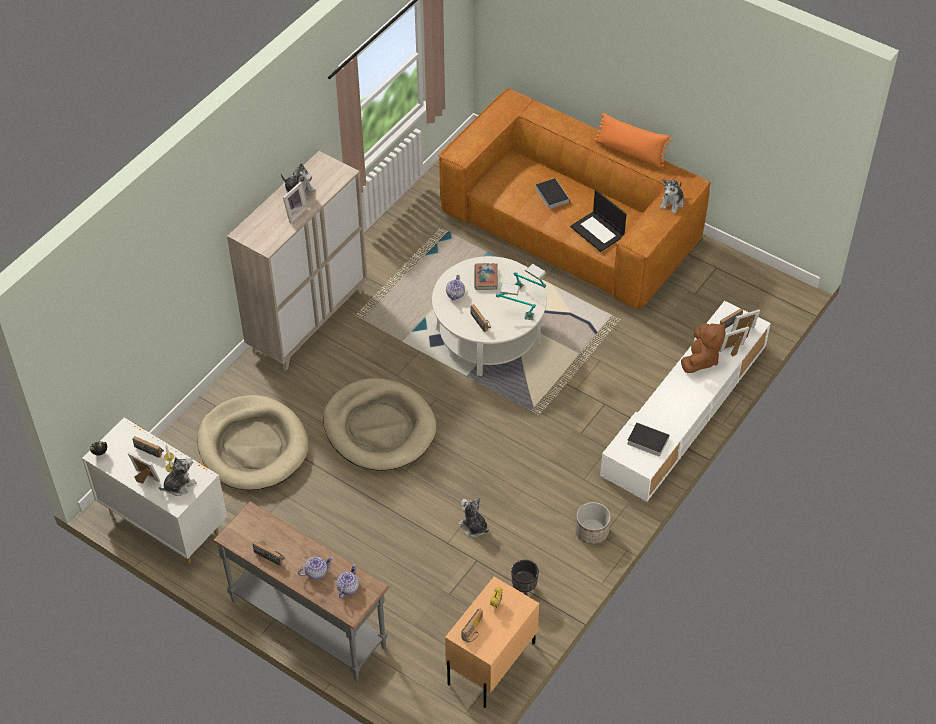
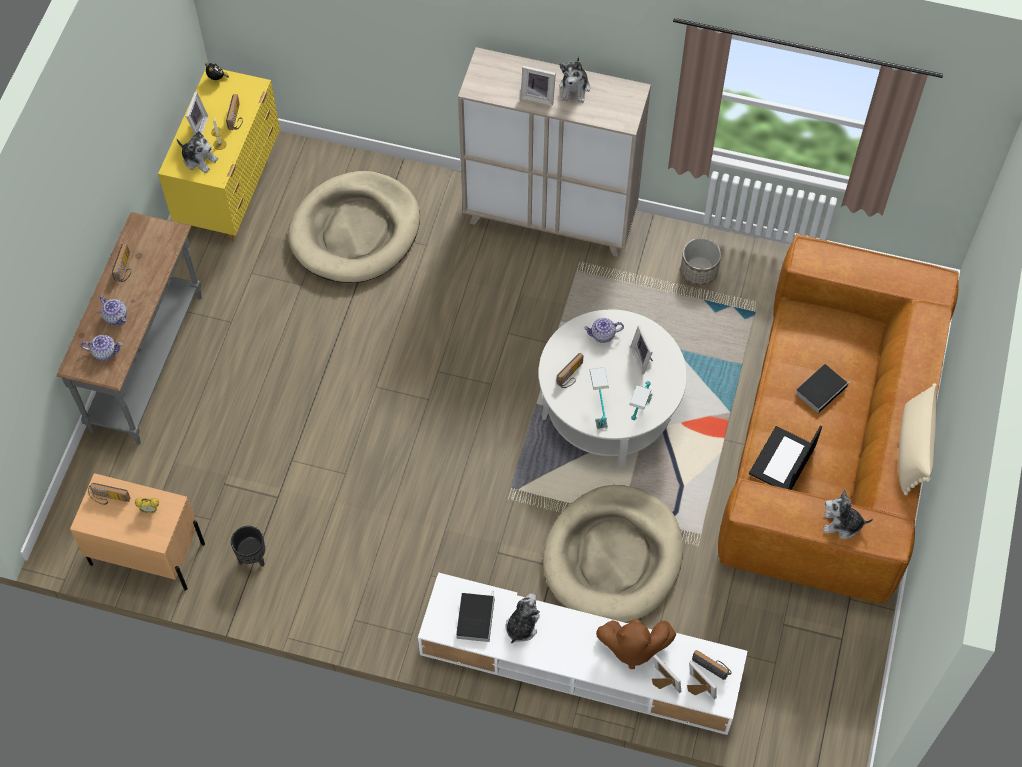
camera: 70 degrees right, 10 degrees up
white dresser [82,417,227,564] -> yellow dresser [158,69,280,242]
beige dog bed [323,378,436,471] -> beige dog bed moved to [543,485,683,623]
plush toy [458,497,489,537] -> plush toy moved to [505,593,540,644]
book [474,263,498,290] -> picture frame [630,325,653,375]
planter [575,502,611,544] -> planter moved to [681,238,721,285]
orange pillow [595,113,672,167] -> beige pillow [899,384,937,495]

